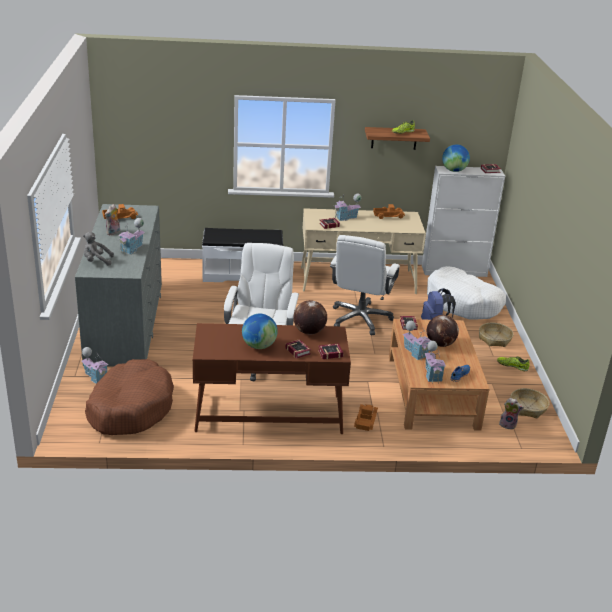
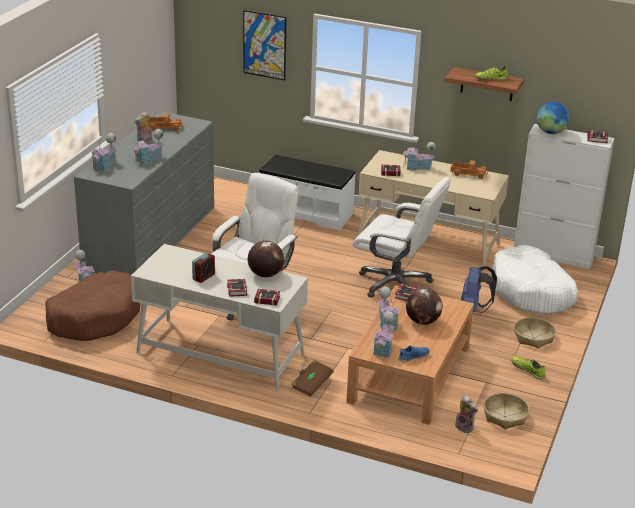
camera: 25 degrees right, 0 degrees up
grey plush toy [83,232,114,266] -> toy house [91,133,117,172]
brown desk [193,323,351,434] -> white desk [131,244,308,391]
globe [242,314,278,349] -> alarm clock [192,252,215,283]
white office chair [330,235,400,335] -> white office chair turned 105 degrees counterclockwise [353,177,451,298]
toy truck [354,404,378,431] -> brown book [291,359,334,397]
none -> picture [243,10,286,80]

